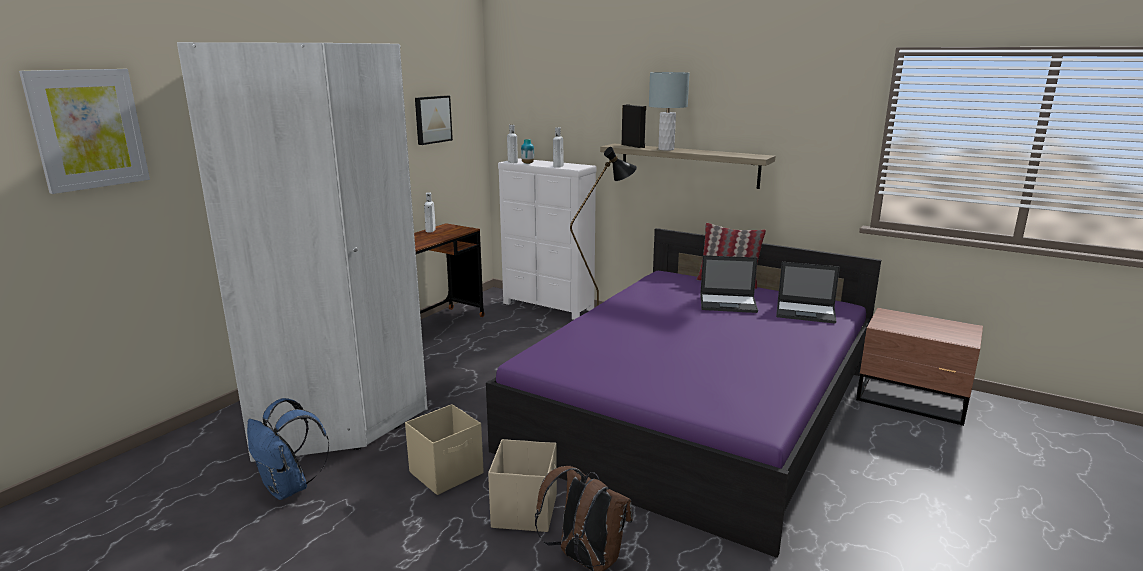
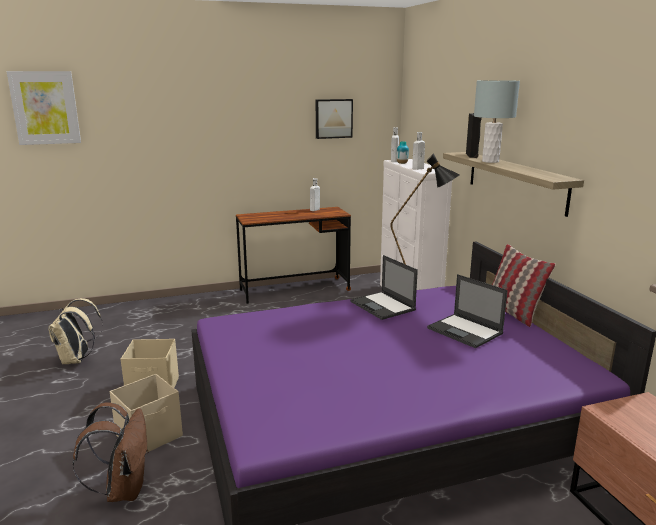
camera: 40 degrees right, 0 degrees up
white wardrobe [177,42,428,462] -> none
blue backpack [247,398,329,500] -> beige backpack [48,298,103,364]
laptop [776,262,840,324] -> laptop moved to [350,255,418,320]

